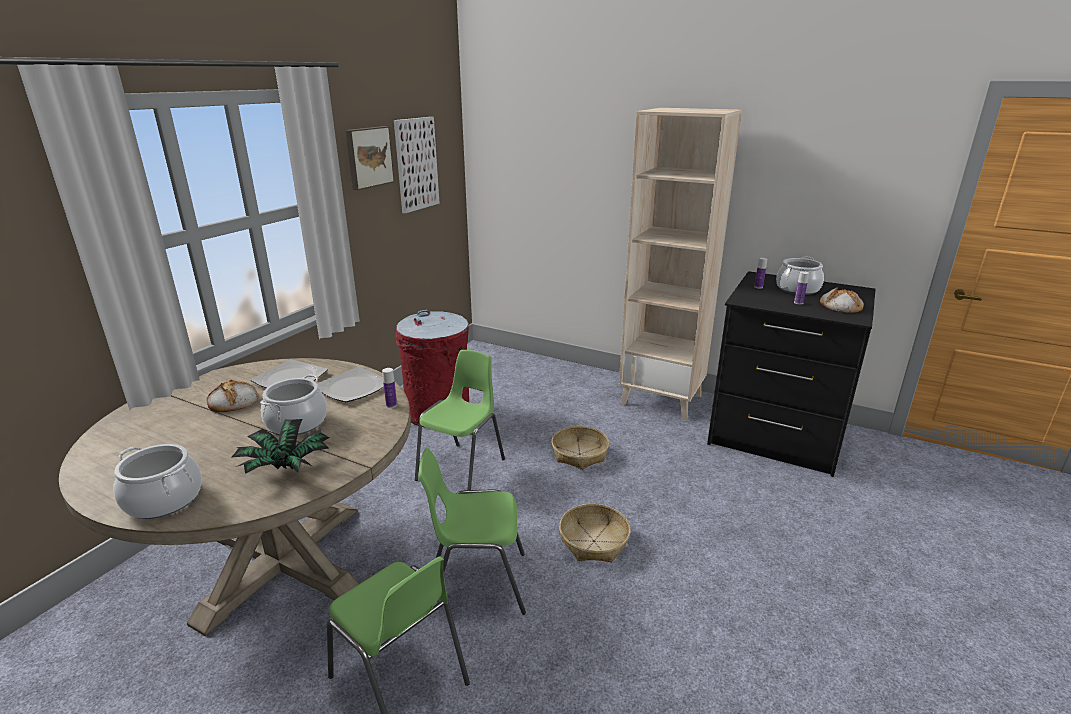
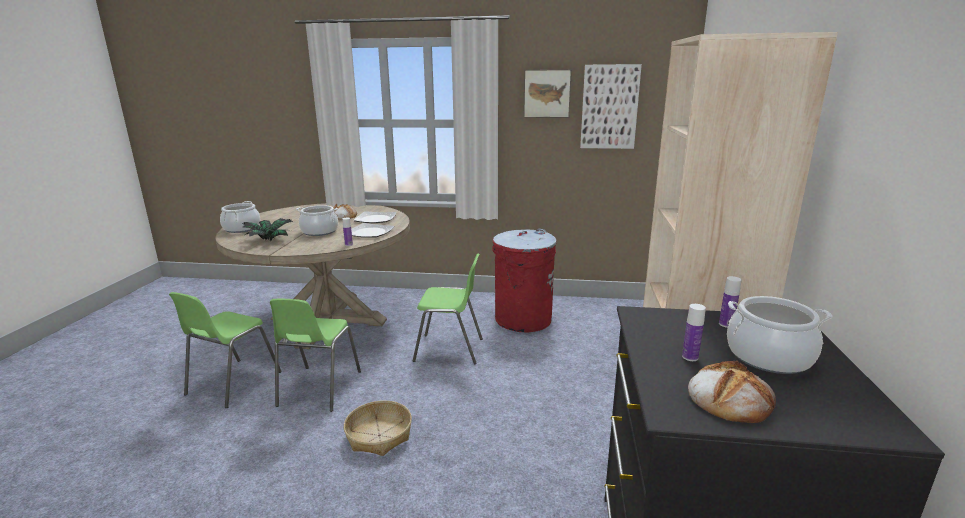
camera: 70 degrees right, 5 degrees down
green chair [418,448,526,615] -> green chair turned 150 degrees counterclockwise [270,299,361,412]
basket [551,426,609,470] -> none

